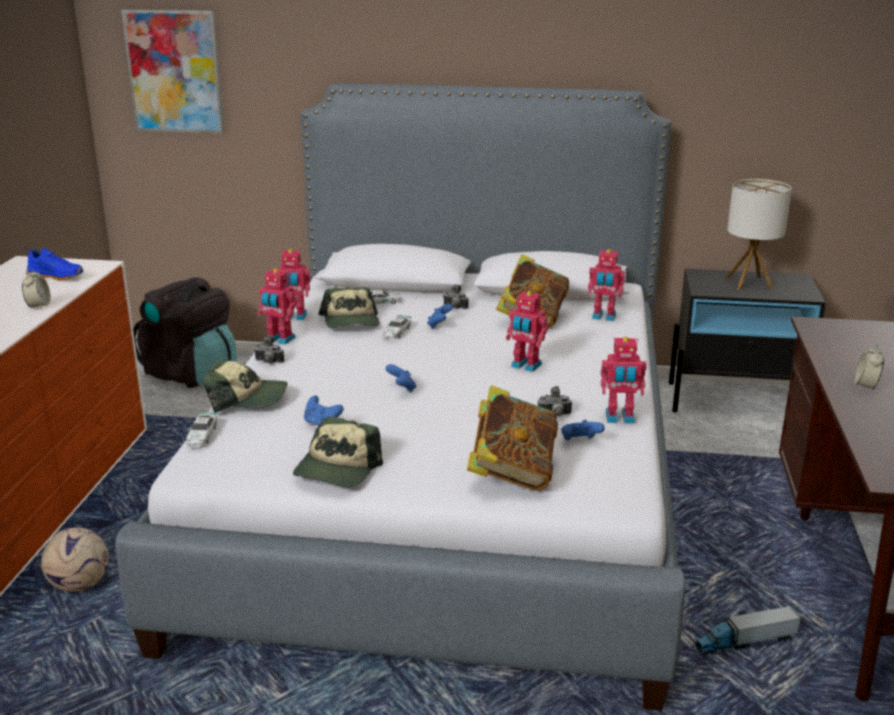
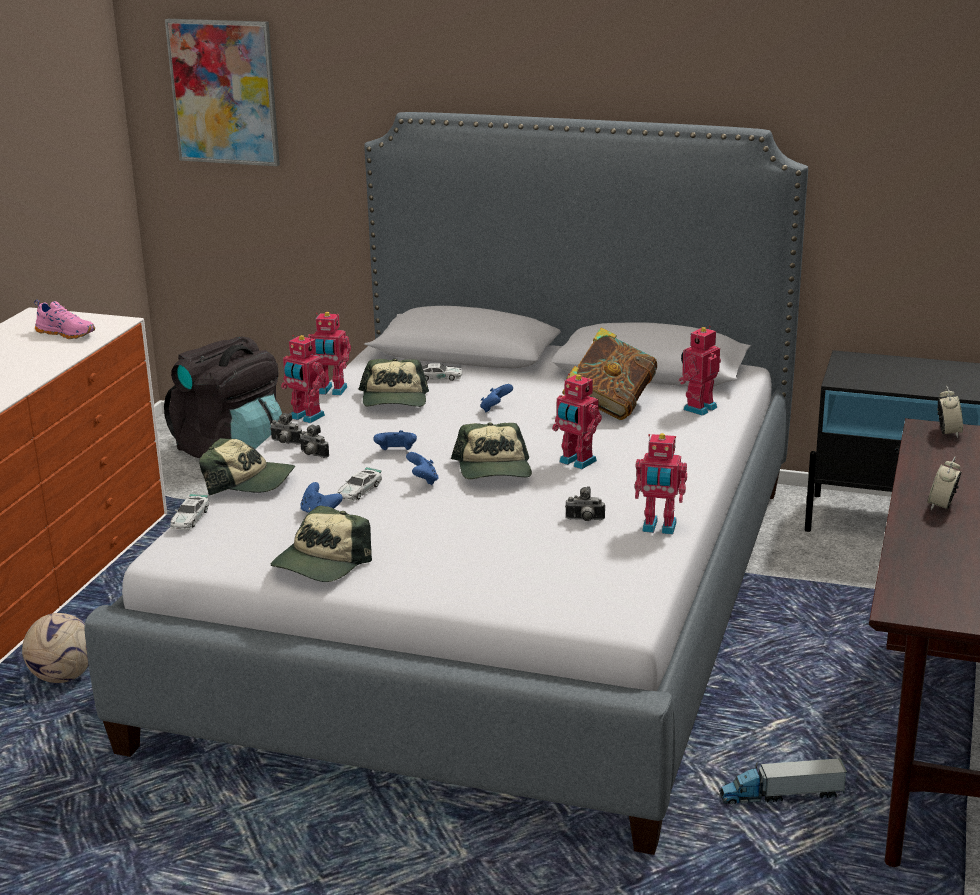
camera: 10 degrees right, 0 degrees up
alarm clock [22,268,50,310] -> alarm clock moved to [937,386,963,438]
blue shoe [25,247,84,281] -> pink shoe [34,300,95,339]
toy car [383,315,411,339] -> toy car moved to [337,467,382,502]
camera [444,285,468,309] -> camera moved to [299,425,329,458]
book [467,385,558,491] -> none
blue game controller [561,420,605,440] -> blue game controller moved to [373,430,417,450]
toy robot [588,249,625,321] -> toy robot turned 105 degrees clockwise [679,326,721,416]
table lamp [726,179,792,290] -> none
none -> cap [451,423,532,479]

